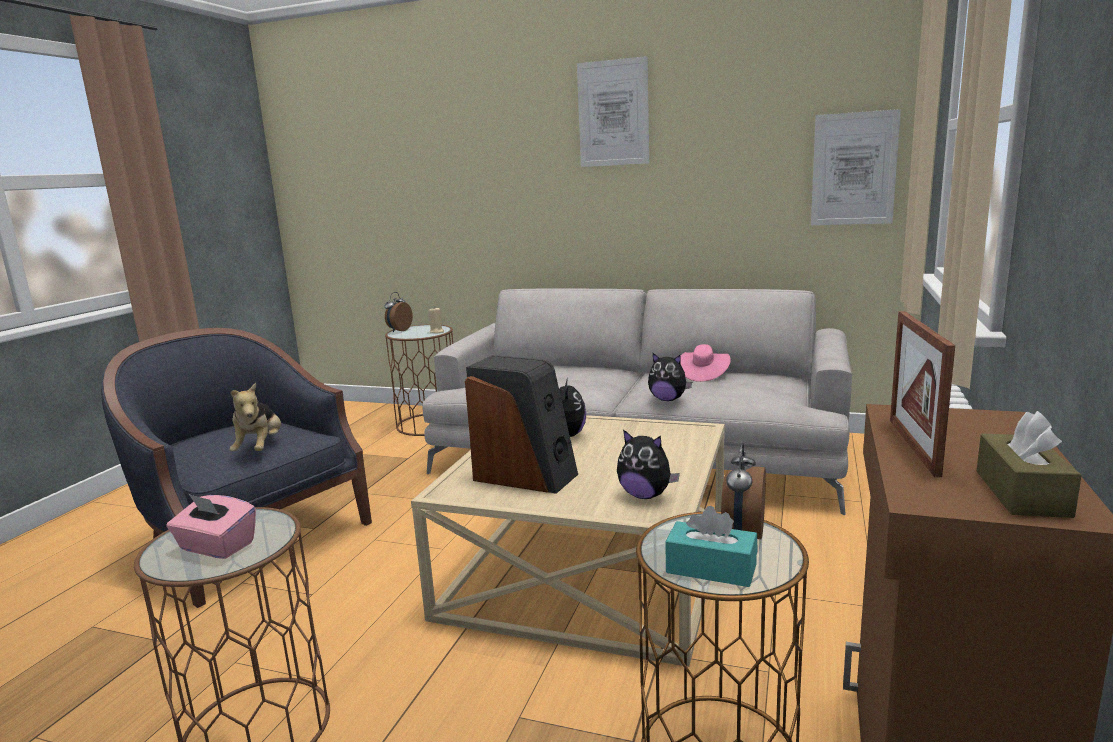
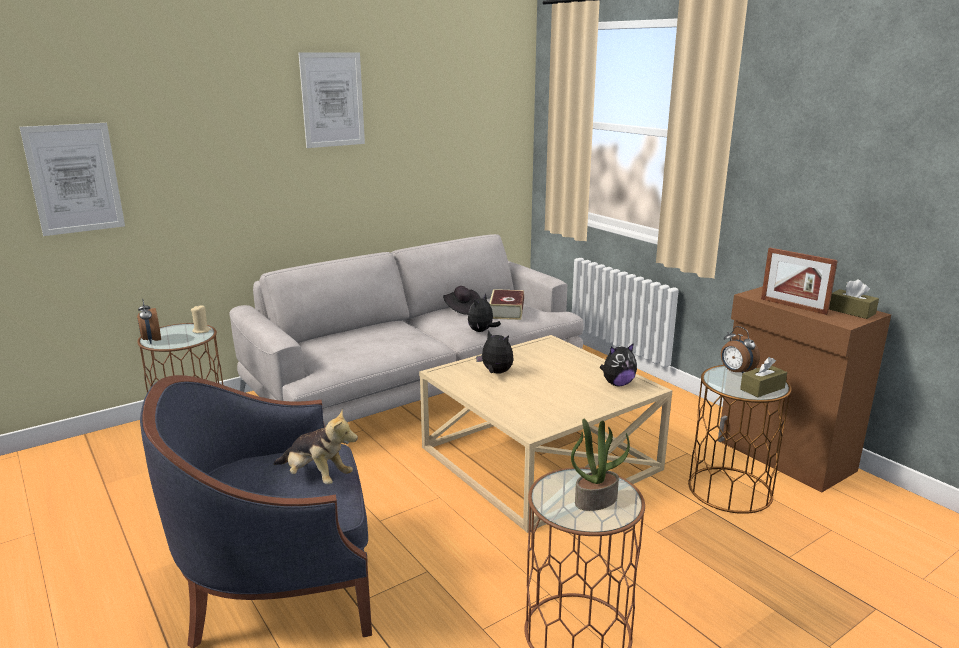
camera: 55 degrees left, 5 degrees up
pink tissue box [166,494,256,559] -> potted plant [571,419,630,511]
speaker [465,355,578,494] -> none
plush toy [648,352,692,401] -> plush toy turned 150 degrees clockwise [468,293,501,332]
turquoise tissue box [666,506,757,587] -> brown tissue box [740,357,787,397]
pink hat [680,344,731,382] -> black hat [443,286,480,315]
picture [811,109,901,225] -> picture moved to [20,123,125,236]
none -> book [489,289,524,320]

